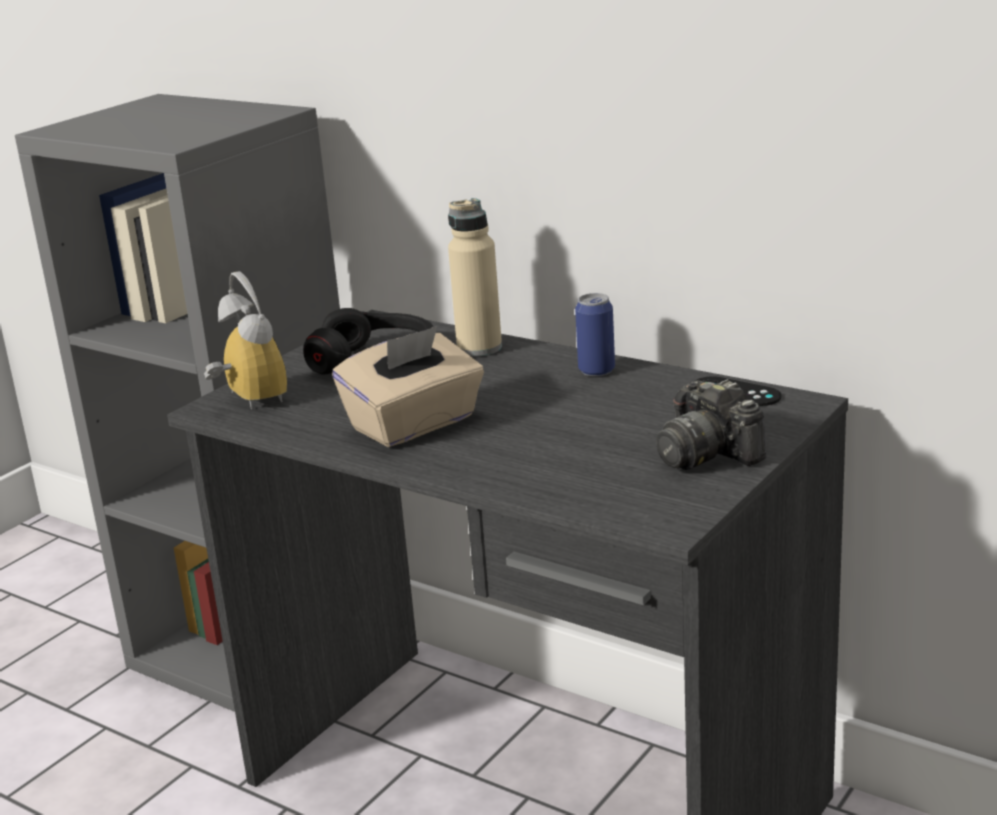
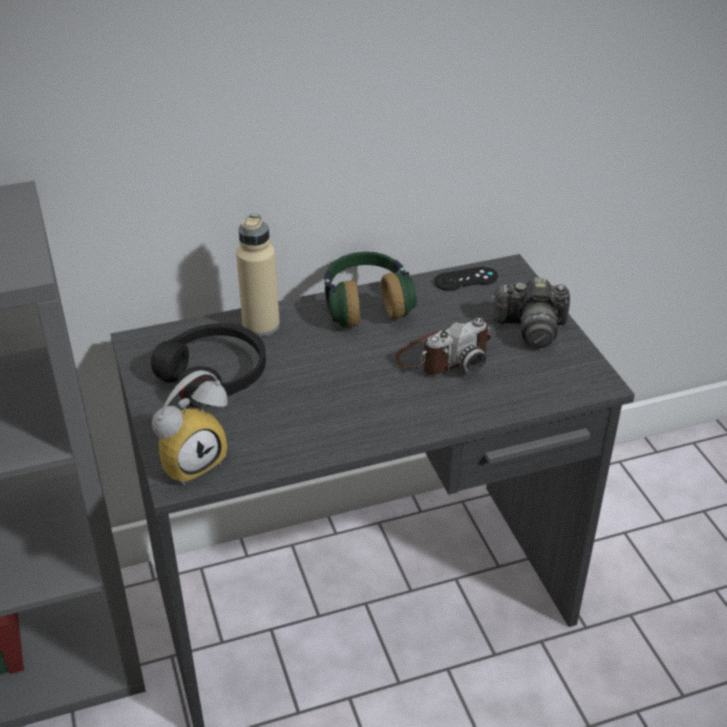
camera: 55 degrees left, 15 degrees up
alarm clock [204,271,287,409] -> alarm clock turned 135 degrees clockwise [152,370,227,485]
beige tissue box [332,326,484,447] -> none
can [575,293,615,376] -> headphones [324,252,417,327]
none -> camera [395,318,491,375]

